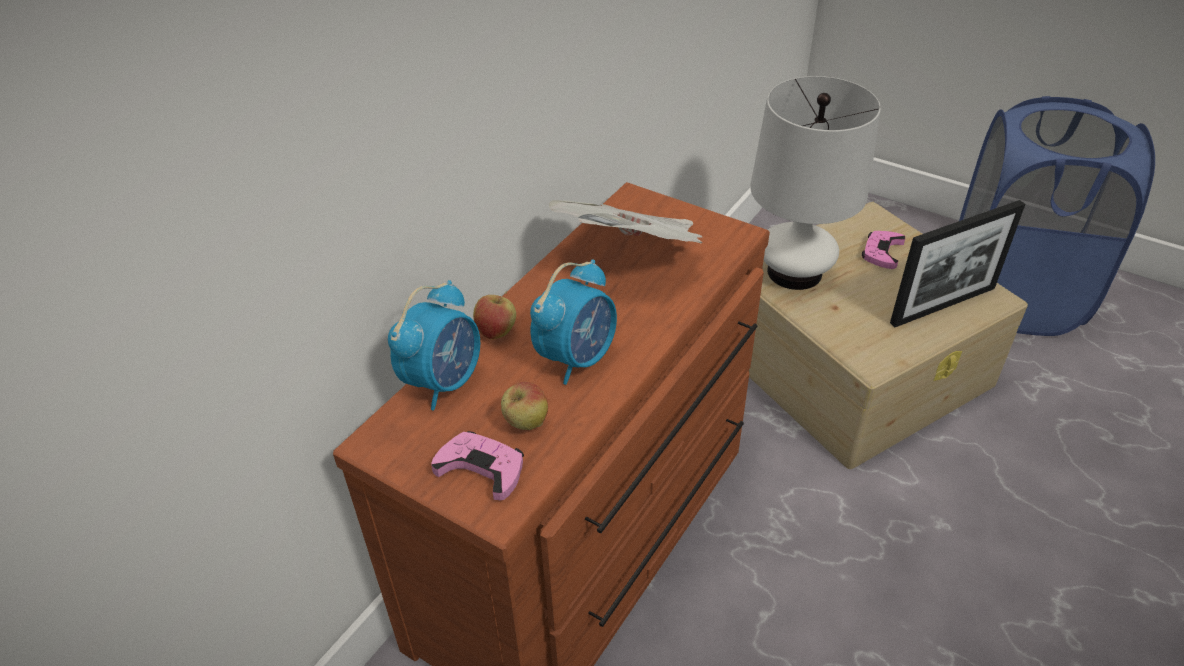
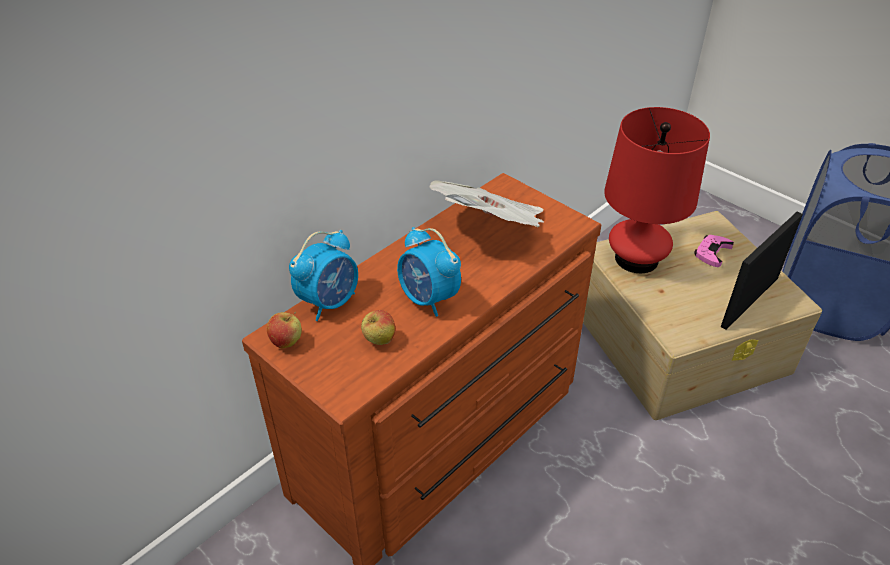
camera: 10 degrees right, 0 degrees up
pink game controller [431,431,524,500] -> none
apple [473,291,516,339] -> apple moved to [267,312,302,348]
alarm clock [530,259,617,385] -> alarm clock turned 90 degrees clockwise [397,227,461,317]
white table lamp [750,76,881,290] -> red table lamp [604,107,710,273]
picture frame [890,200,1025,327] -> picture frame turned 150 degrees clockwise [721,211,803,330]

